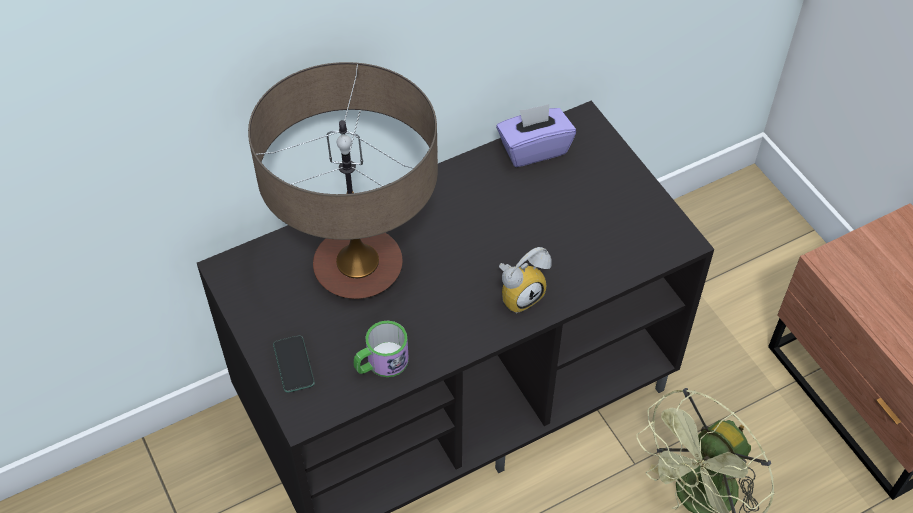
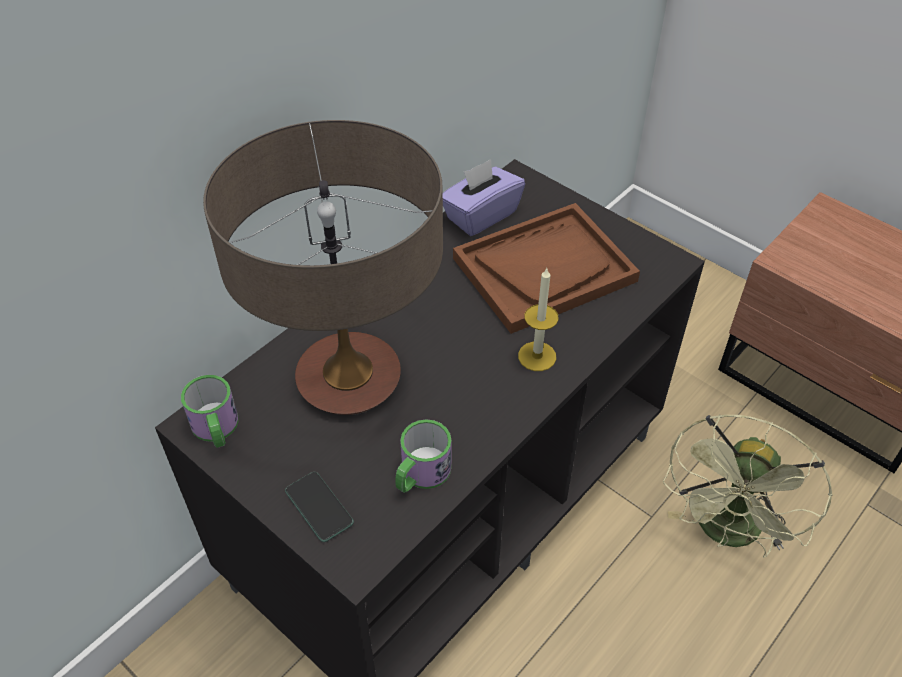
camera: 20 degrees left, 5 degrees down
alarm clock [499,247,552,313] -> candle [518,268,559,371]
none -> mug [181,375,239,448]
none -> brown tray [453,203,640,334]

